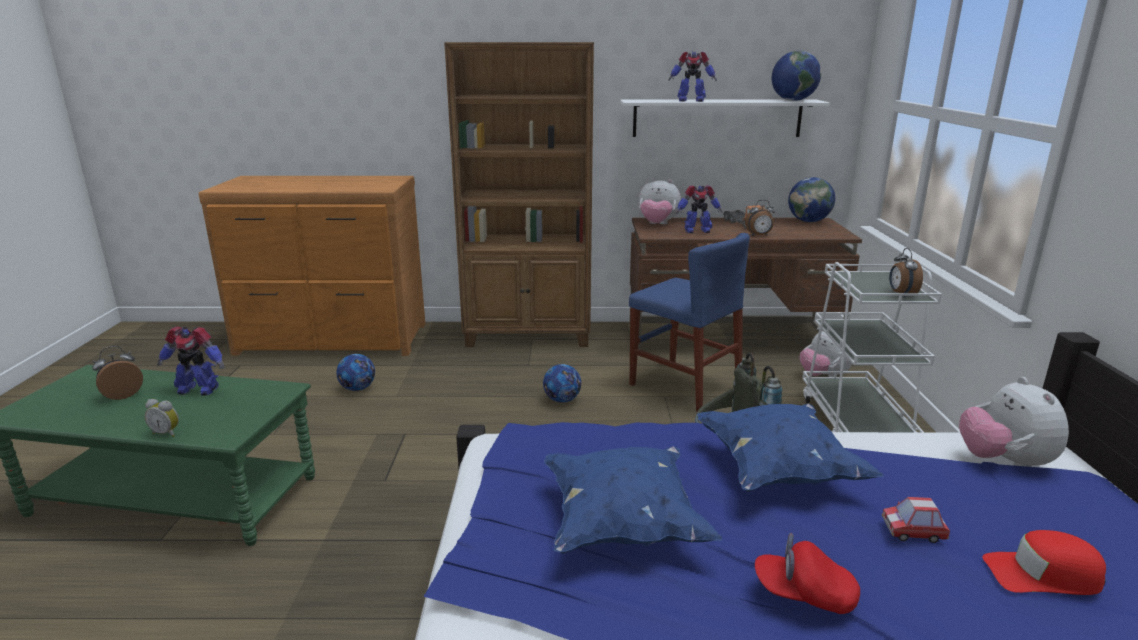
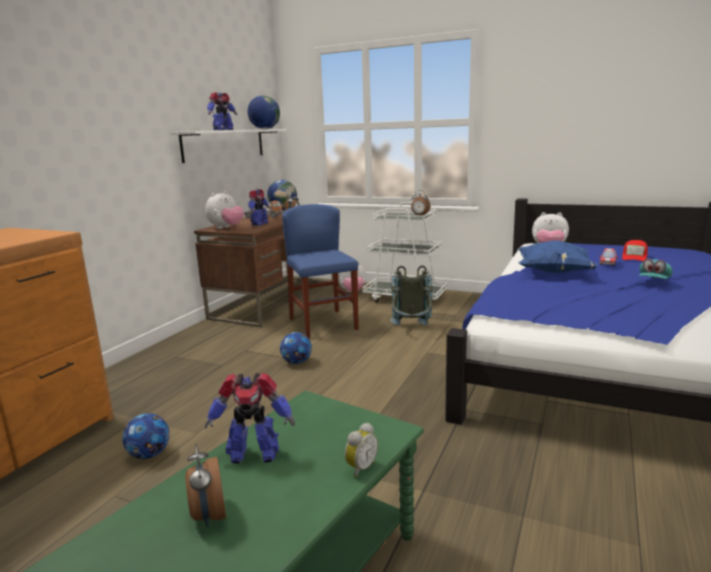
camera: 65 degrees left, 5 degrees down
toy robot [157,326,225,396] -> toy robot turned 60 degrees clockwise [205,373,295,464]
brown bookcase [444,42,594,347] -> none
blue pillow [544,446,722,554] -> none
blue chair [629,233,750,412] -> blue chair turned 90 degrees counterclockwise [282,204,359,338]
red cap [755,533,860,614] -> turquoise cap [639,259,673,279]

